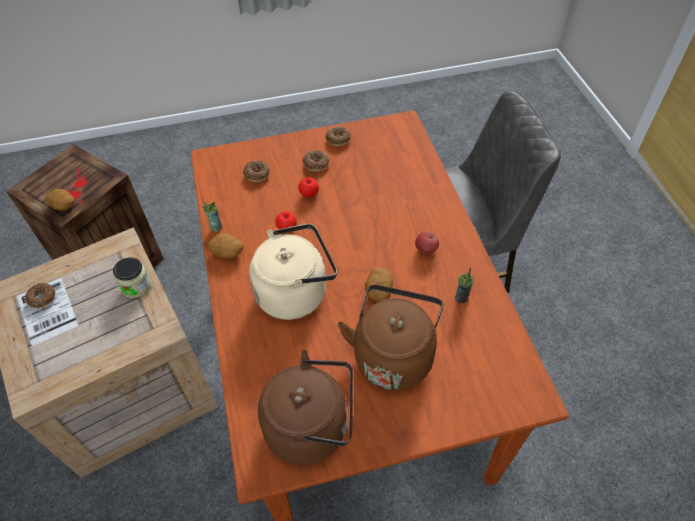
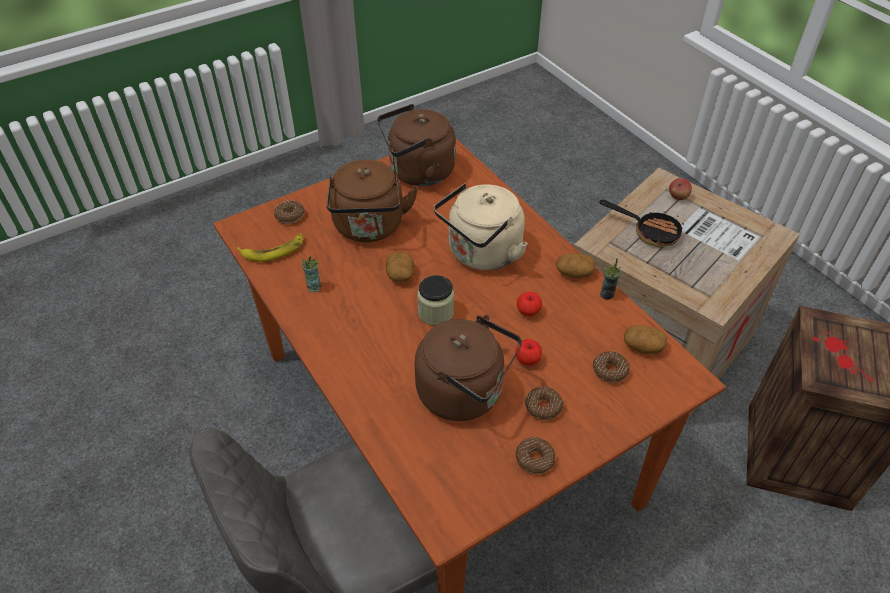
camera: 160 degrees right, 5 degrees down
donut [25,283,55,308] -> donut moved to [274,200,304,224]
potato [45,189,75,210] -> potato moved to [624,325,667,354]
jar [113,257,152,298] -> jar moved to [417,275,454,325]
apple [415,231,439,254] -> apple moved to [669,178,692,200]
none -> banana [236,233,303,262]
none -> brown kettle [415,315,522,421]
none -> frying pan [599,200,684,247]

